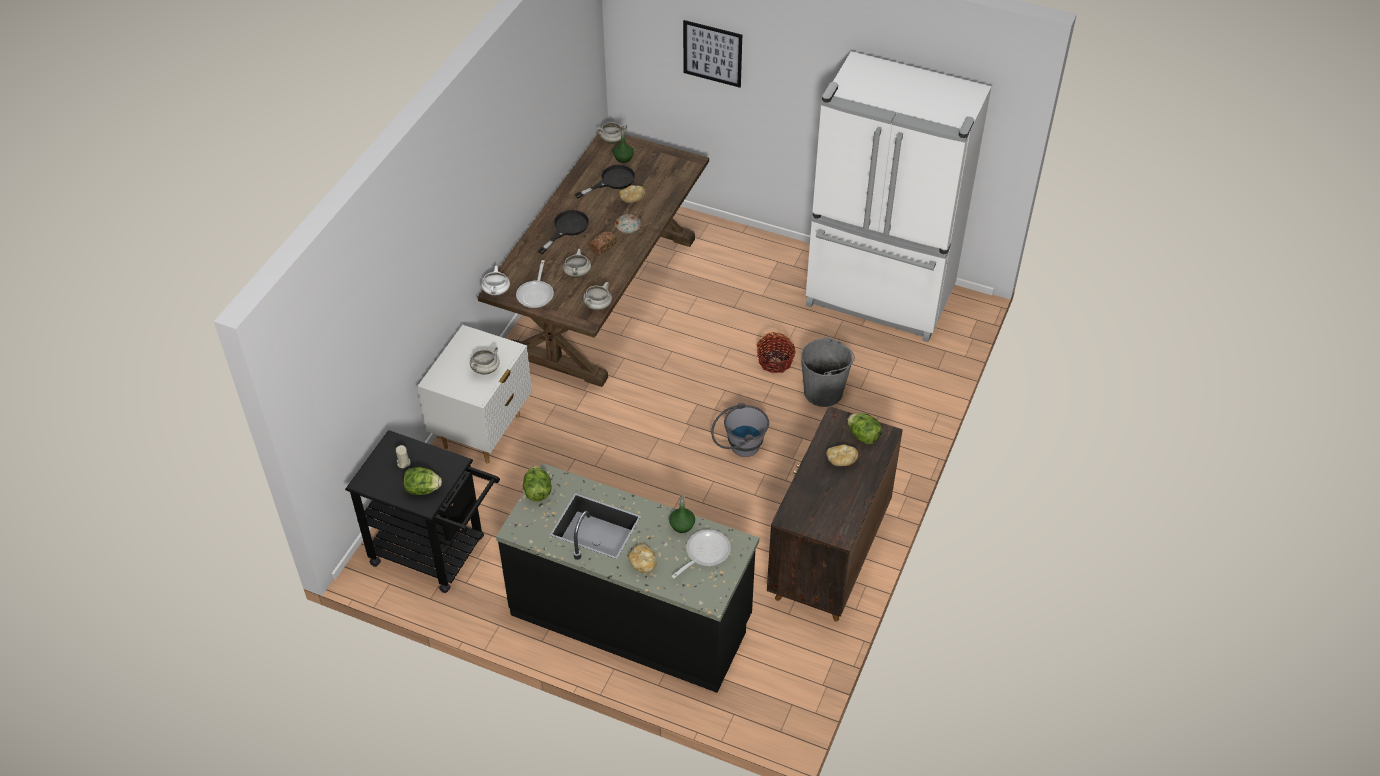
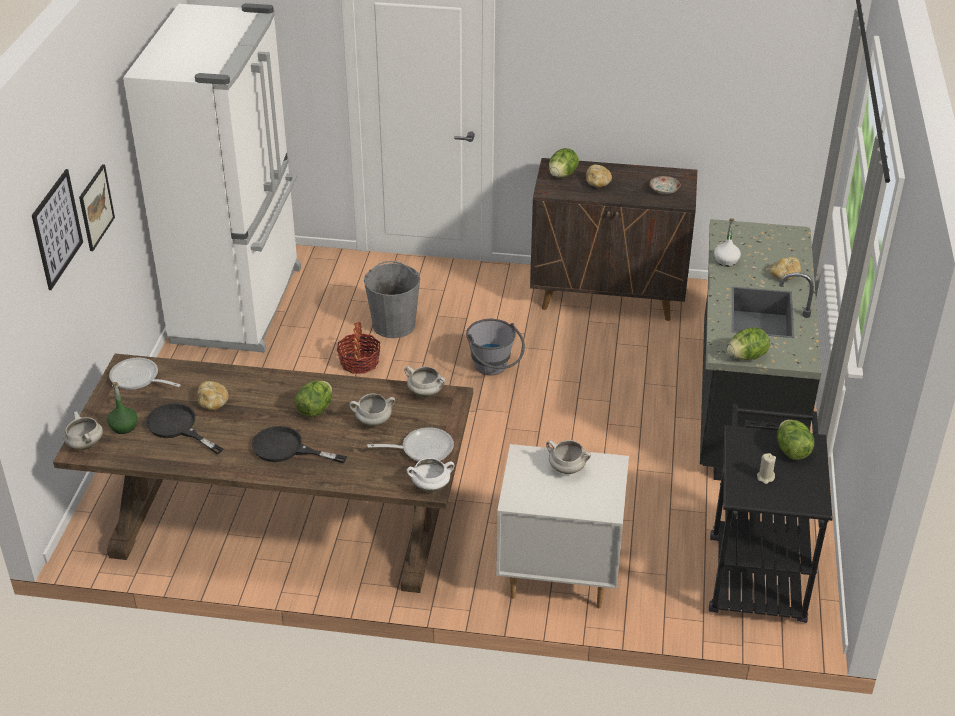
camera: 105 degrees left, 10 degrees down
bread [589,231,617,256] -> lettuce [294,380,332,417]
plate [615,214,642,234] -> plate moved to [650,176,681,194]
green bottle [669,493,695,533] -> white bottle [714,218,741,267]
frying pan [672,530,731,578] -> frying pan moved to [109,358,180,390]
none -> picture [79,164,115,251]

